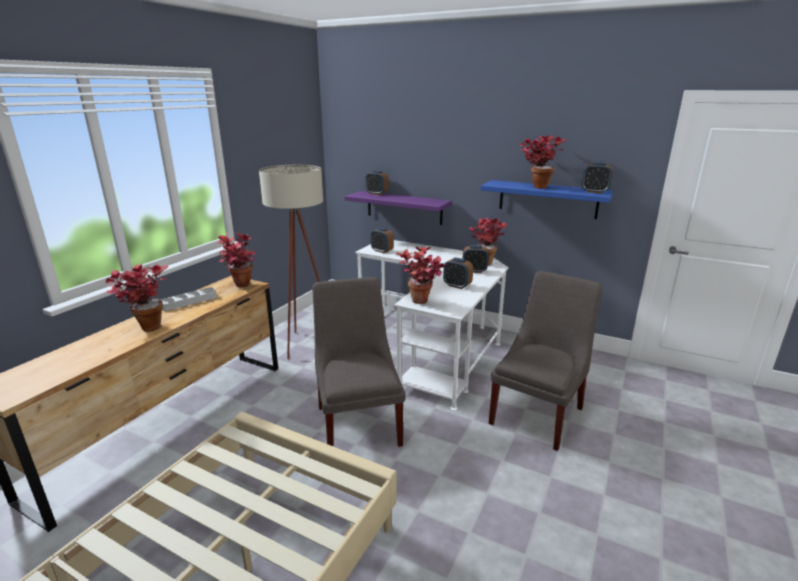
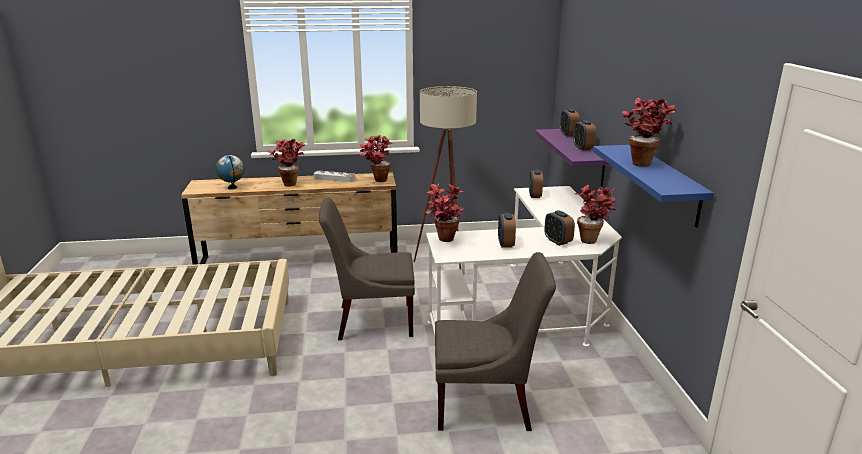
camera: 55 degrees right, 0 degrees up
grey chair [312,277,405,447] -> grey chair turned 135 degrees counterclockwise [319,197,415,340]
alarm clock [581,162,613,194] -> alarm clock moved to [573,120,596,151]
none -> globe [216,155,244,189]

